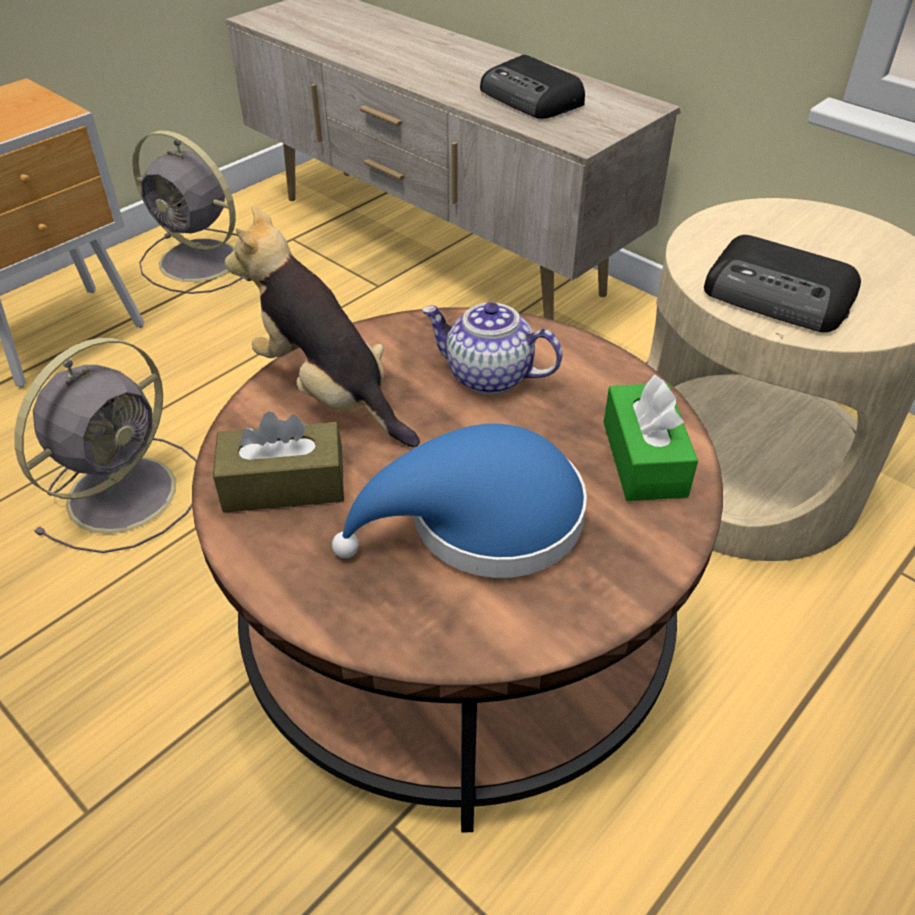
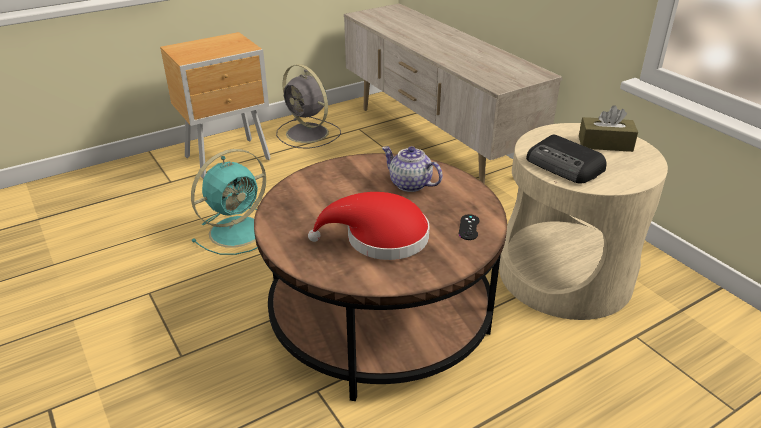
camera: 15 degrees right, 10 degrees down
grey fan [14,338,197,553] -> turquoise fan [191,149,266,255]
brown tissue box [213,411,344,513] -> brown tissue box moved to [579,105,638,152]
plush toy [225,205,420,447] -> none
blue hat [332,424,587,578] -> red hat [308,192,429,260]
radio [480,55,585,119] -> none
green tissue box [604,374,698,501] -> black game controller [459,214,480,240]

